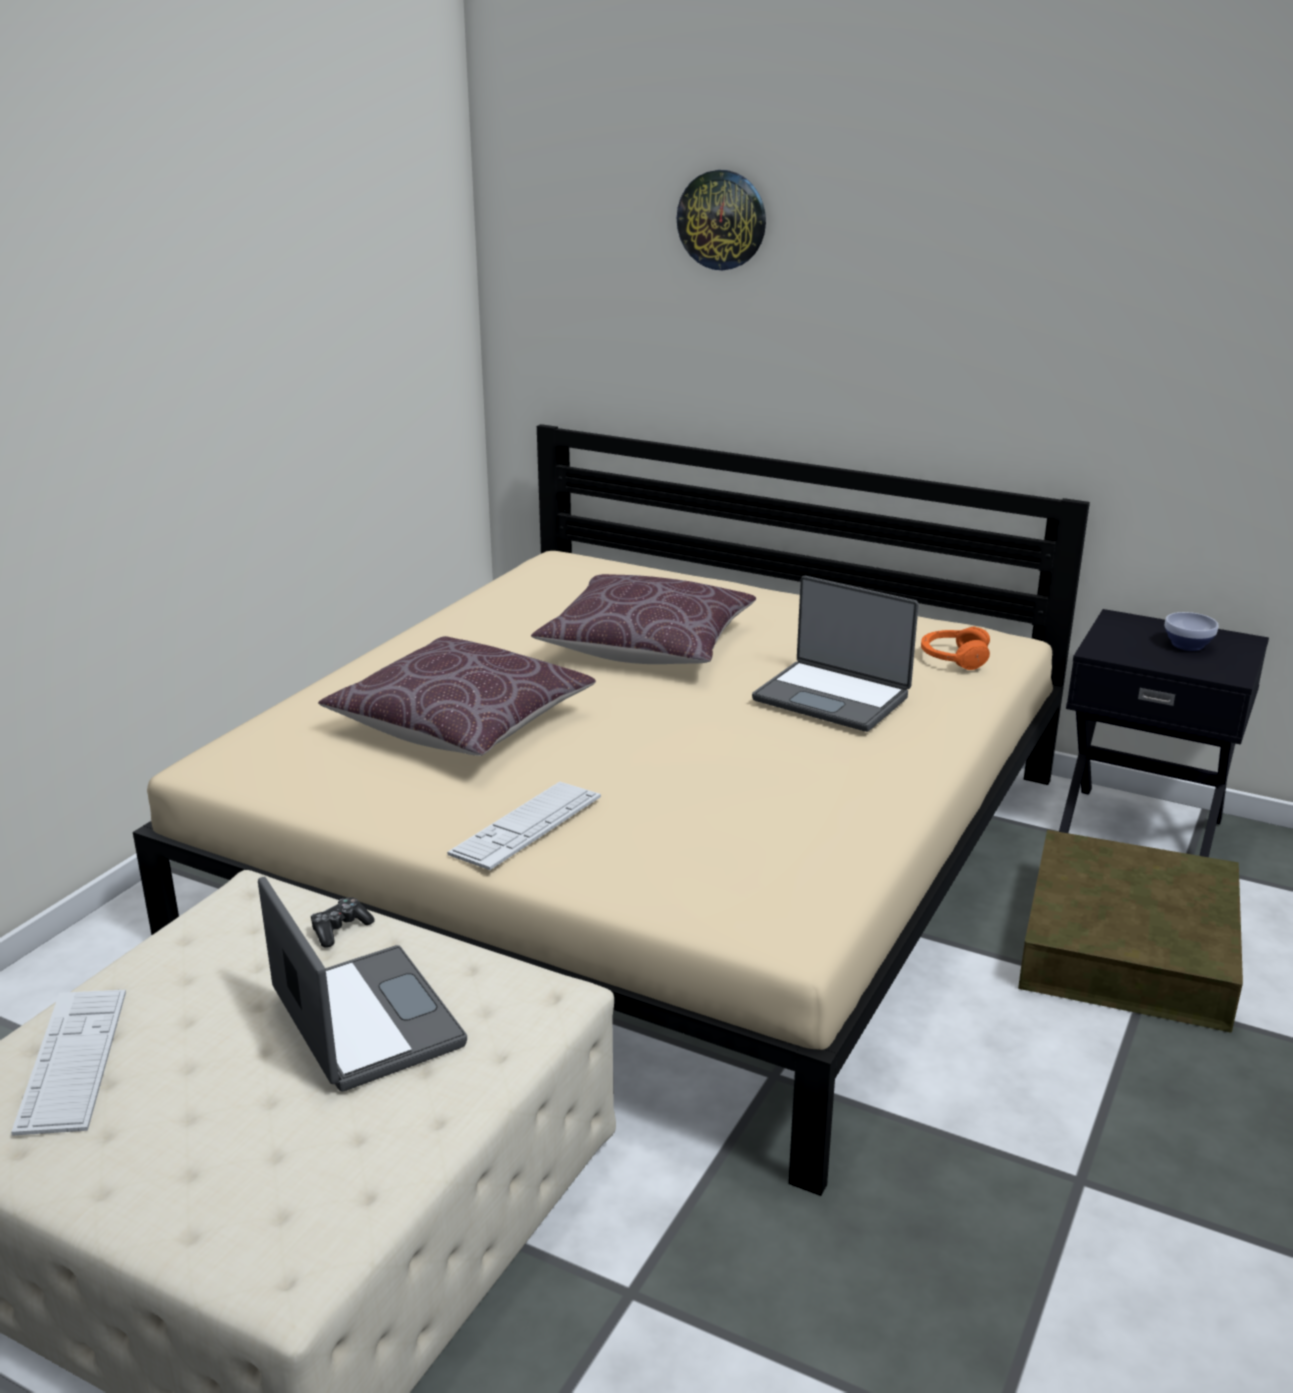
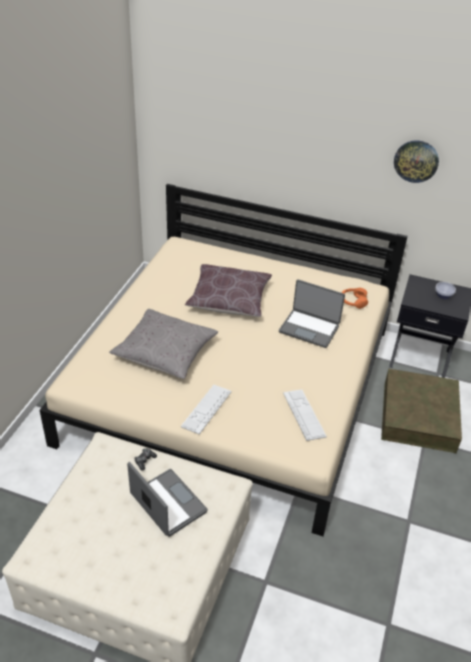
camera: 10 degrees left, 15 degrees up
keyboard [11,990,126,1136] -> keyboard moved to [283,389,327,441]
brown pillow [318,636,596,756] -> grey pillow [109,309,218,379]
wall clock [677,170,766,270] -> wall clock moved to [394,141,439,183]

